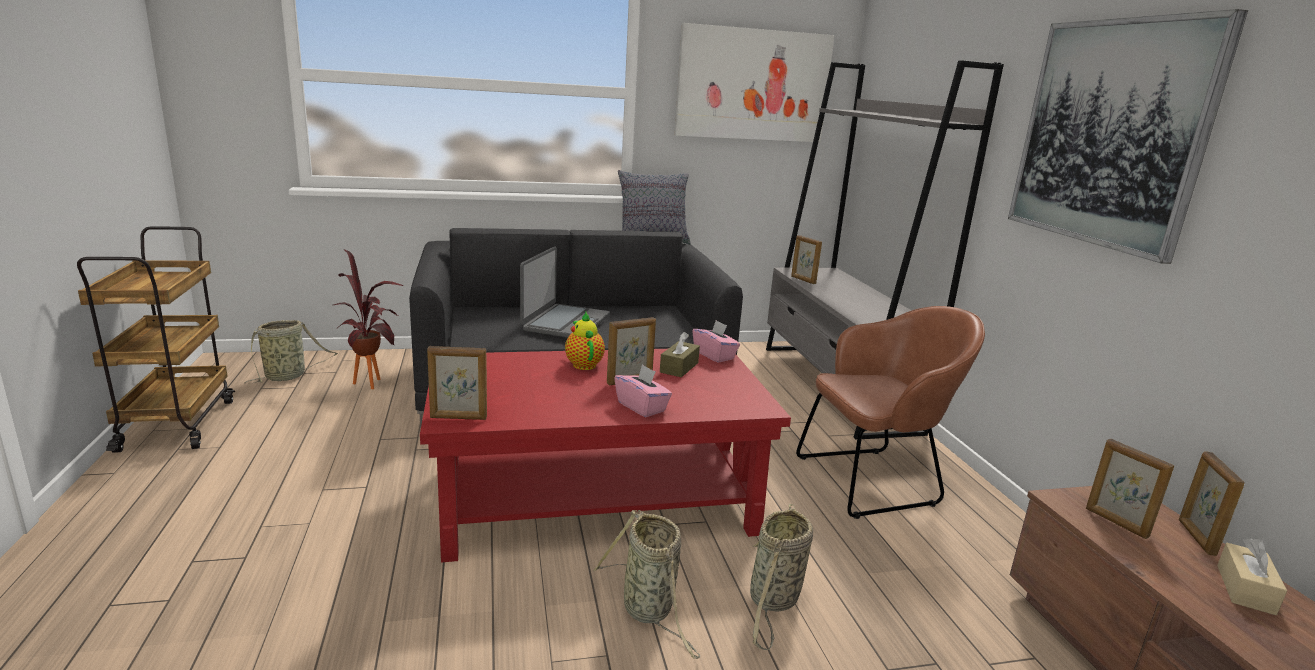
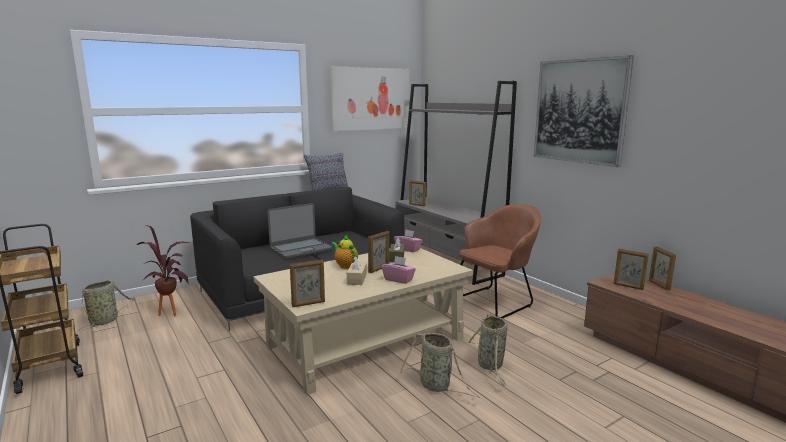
camera: 20 degrees left, 5 degrees down
red coffee table [420,349,791,562] -> beige coffee table [253,248,473,395]
laptop [520,247,610,338] -> laptop turned 60 degrees clockwise [267,203,332,259]
beige tissue box [1217,538,1287,615] -> beige tissue box moved to [347,256,367,285]

